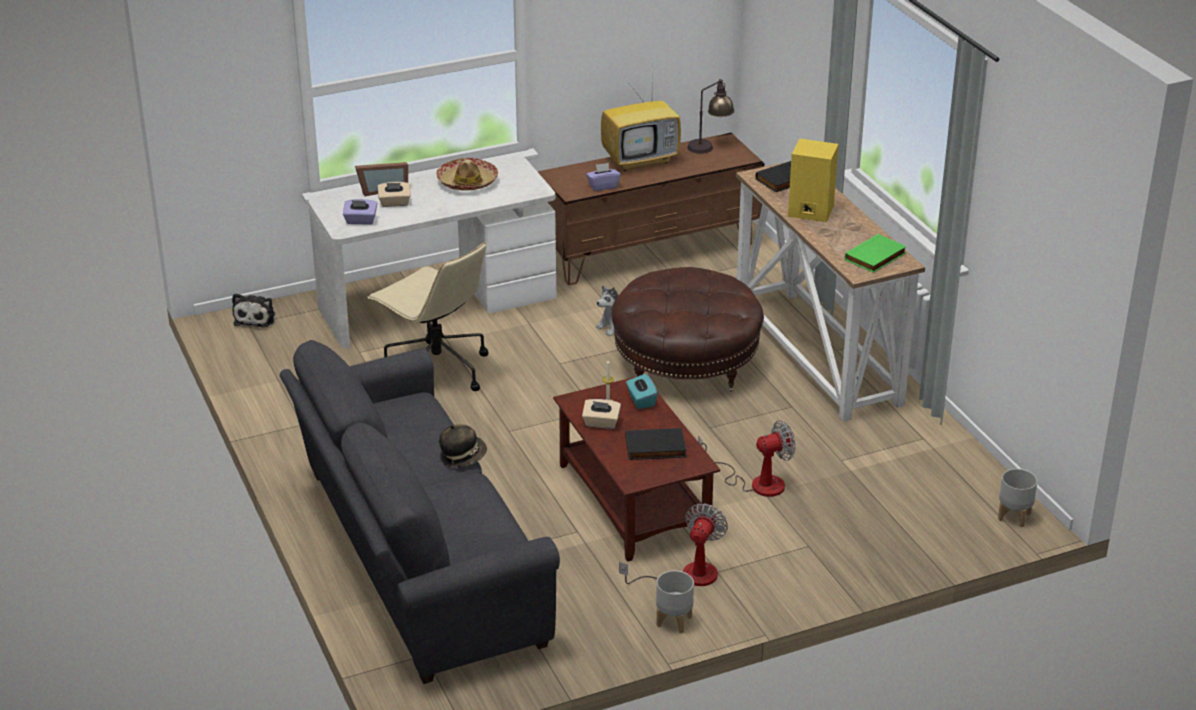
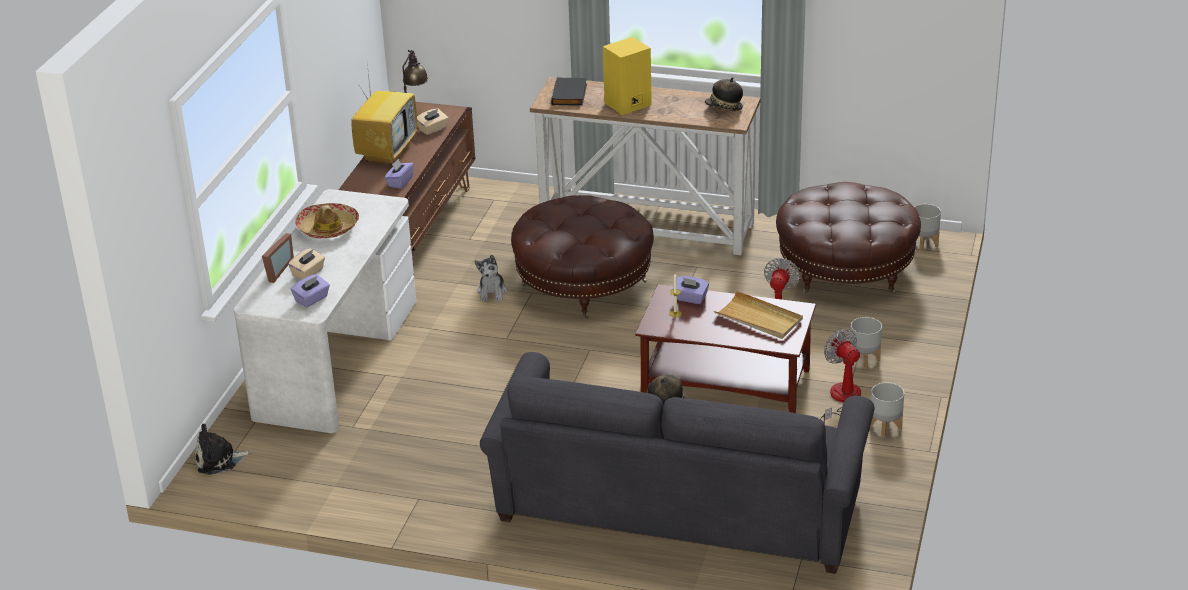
camera: 50 degrees left, 0 degrees up
plush toy [232,293,275,328] -> plush toy turned 120 degrees clockwise [195,423,251,475]
beige office chair [367,242,488,391] -> none
beige tissue box [582,399,621,429] -> beige tissue box moved to [417,109,448,135]
black book [625,428,686,460] -> beige tray [714,290,803,339]
turquoise tissue box [626,374,658,409] -> purple tissue box [673,276,709,304]
green book [845,234,907,273] -> hat [705,77,743,111]
none -> brown ottoman [776,182,921,294]
none -> grey planter [850,317,882,369]

